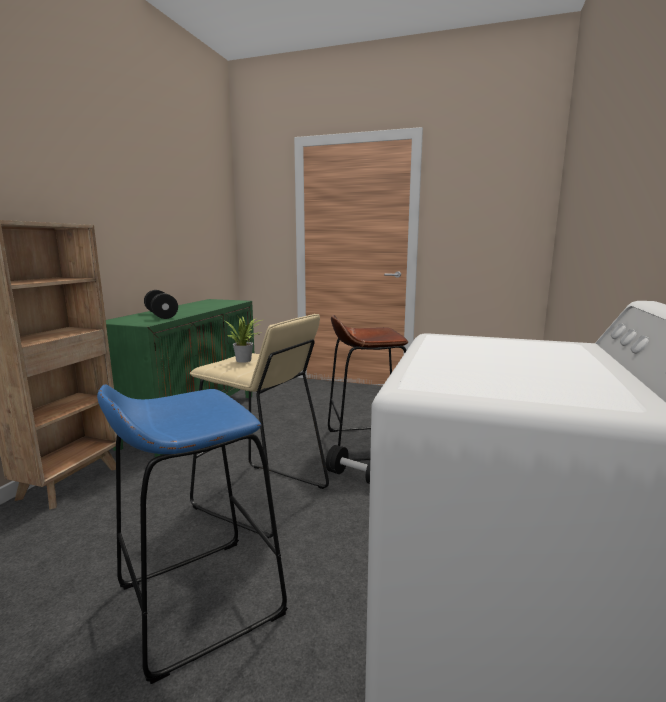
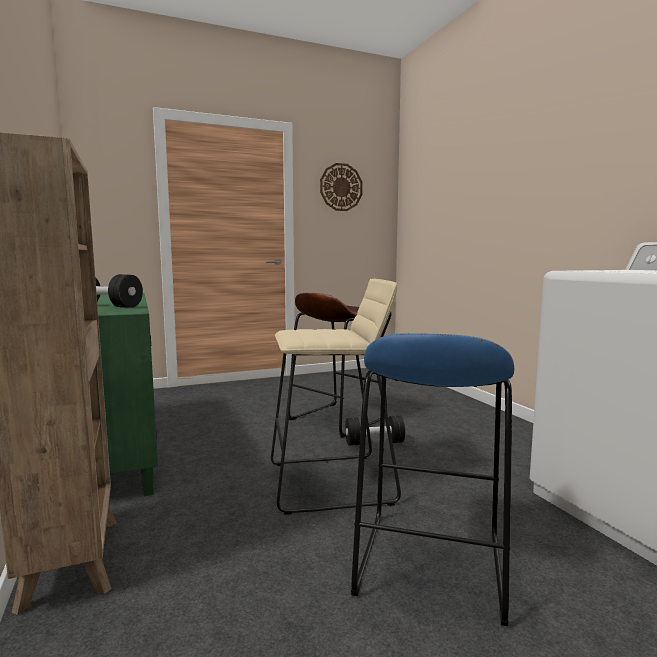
camera: 40 degrees left, 5 degrees down
potted plant [225,316,261,363] -> none
none -> wall clock [320,163,363,211]

